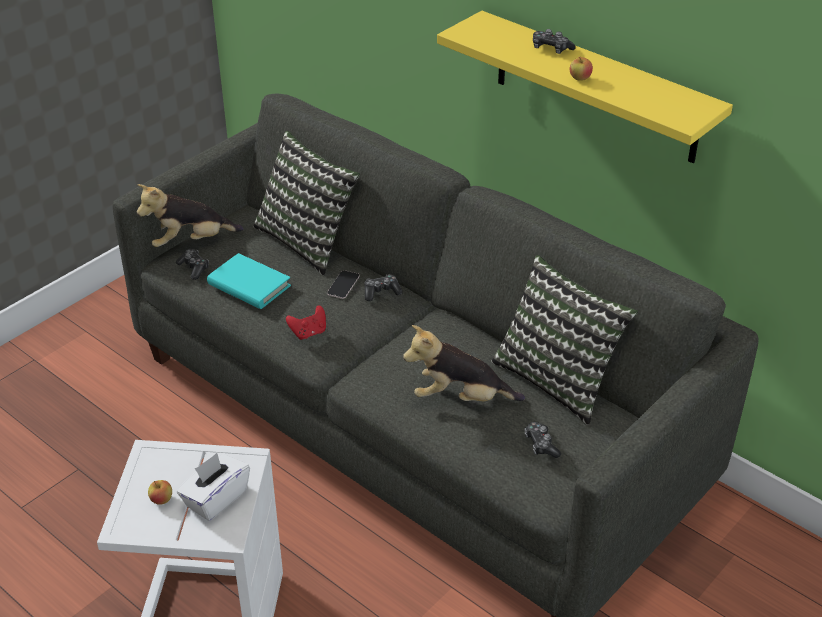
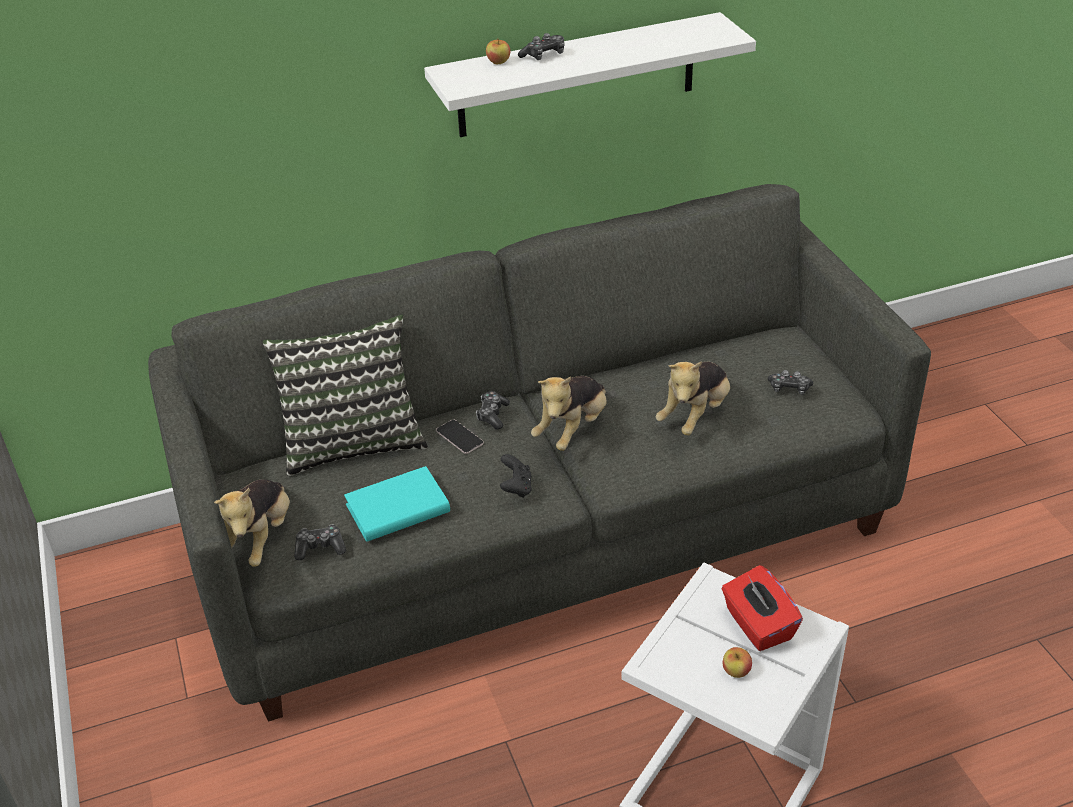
camera: 60 degrees left, 0 degrees up
white tissue box [177,453,250,521] -> red tissue box [721,565,803,651]
red game controller [286,305,326,340] -> black game controller [500,454,532,498]
yellow shelf [437,11,733,163] -> white shelf [424,12,756,137]
pillow [491,255,638,425] -> none
apple [570,57,593,81] -> apple moved to [486,38,510,64]
none -> plush toy [531,376,607,451]

